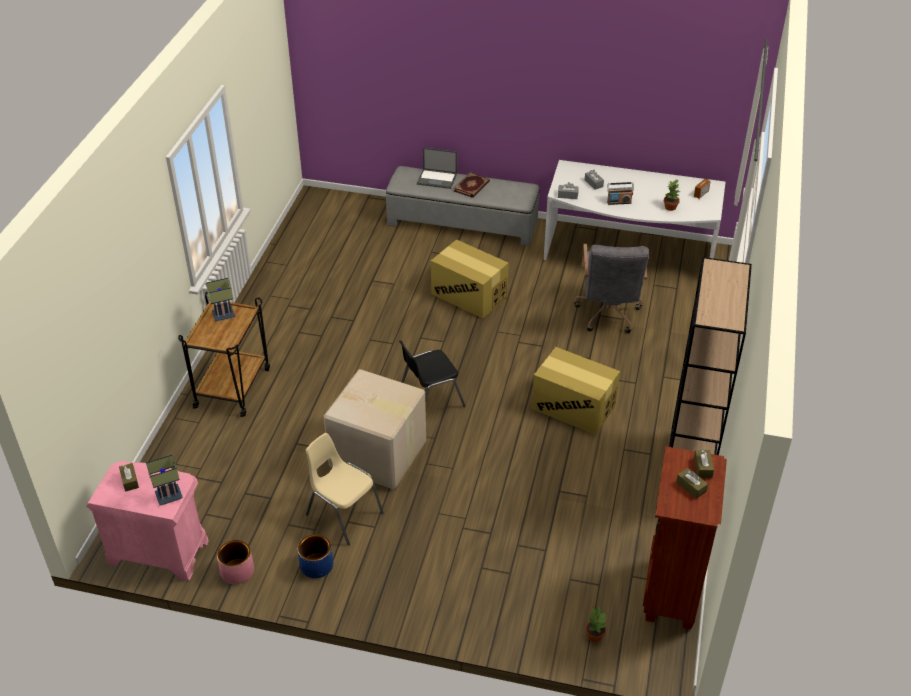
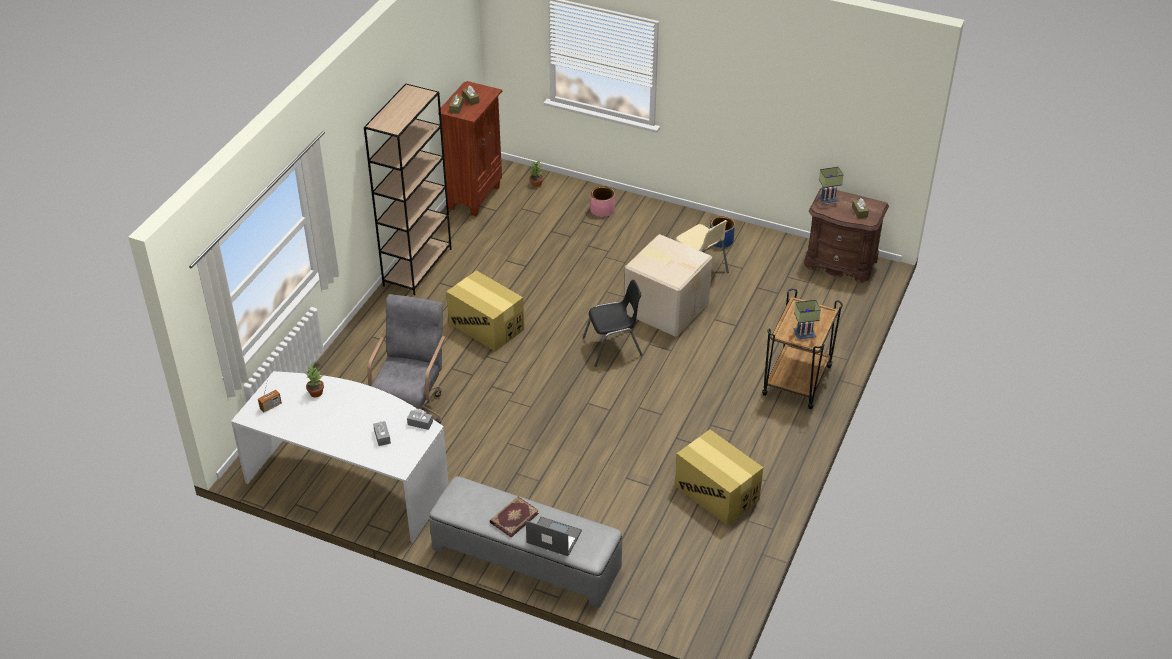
camera: 170 degrees left, 0 degrees up
pink nightstand [86,461,209,581] -> brown nightstand [804,186,889,283]
pink planter [217,540,254,584] -> pink planter moved to [590,186,615,217]
cardboard box [431,239,509,319] -> cardboard box moved to [675,429,763,525]
radio [607,182,634,205] -> none

